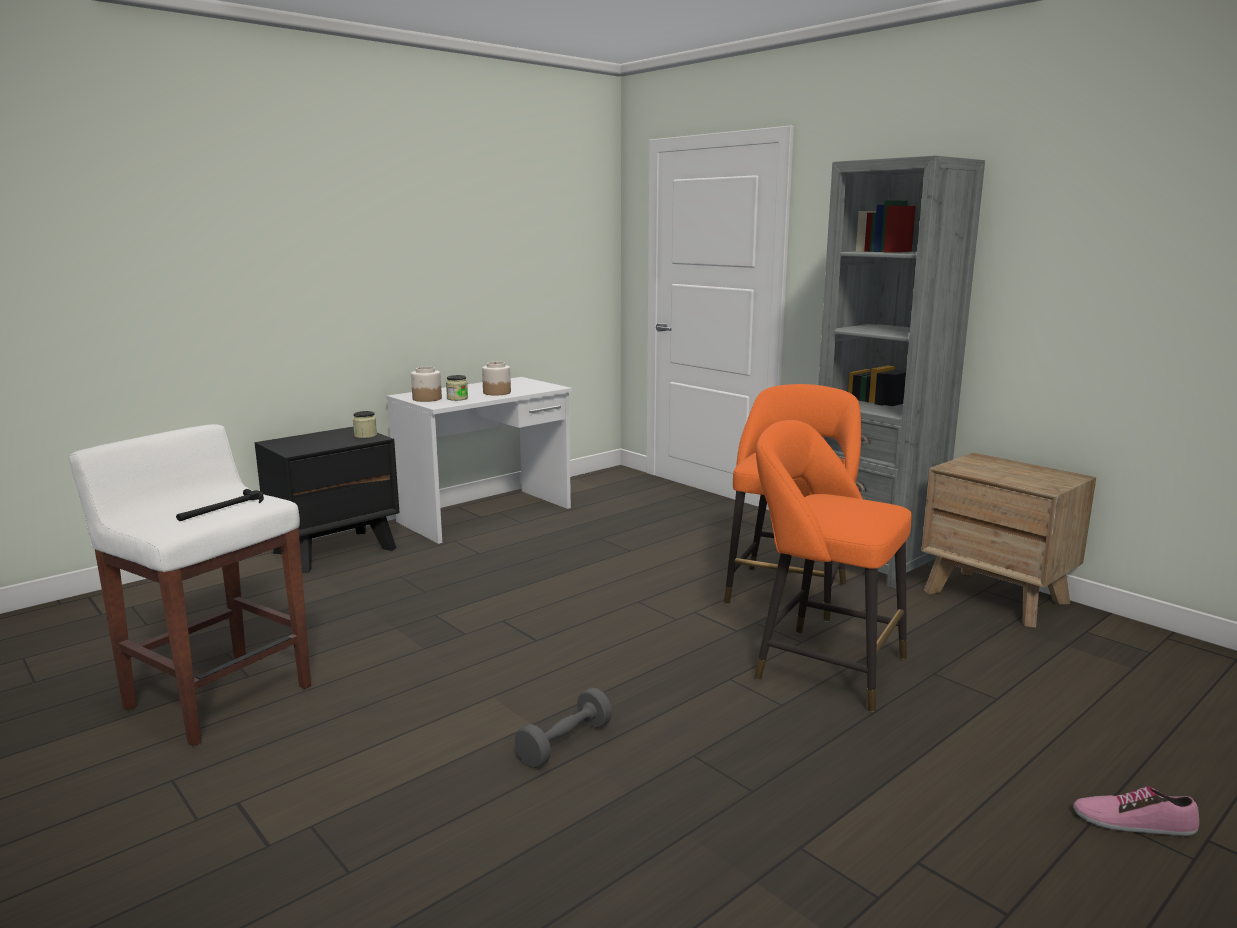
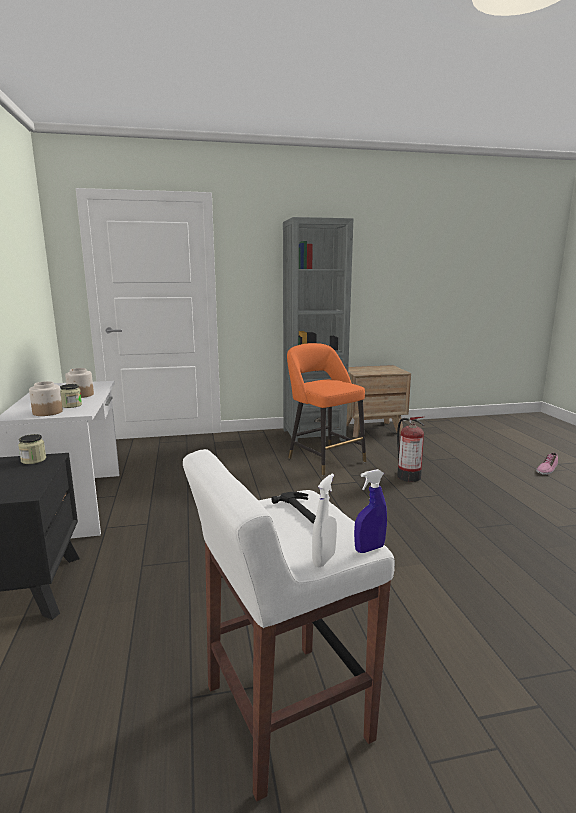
camera: 60 degrees left, 0 degrees up
grey dumbbell [515,688,612,768] -> none
orange stool [754,420,912,712] -> fire extinguisher [397,417,425,482]
none -> white spray bottle [312,474,337,567]
none -> blue spray bottle [354,469,387,553]

